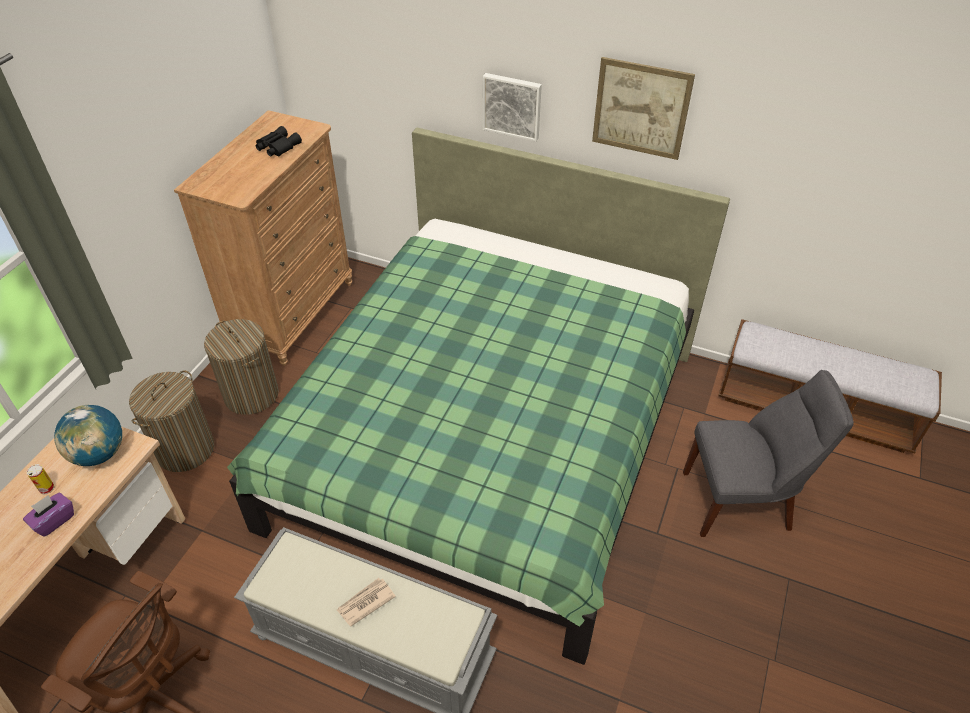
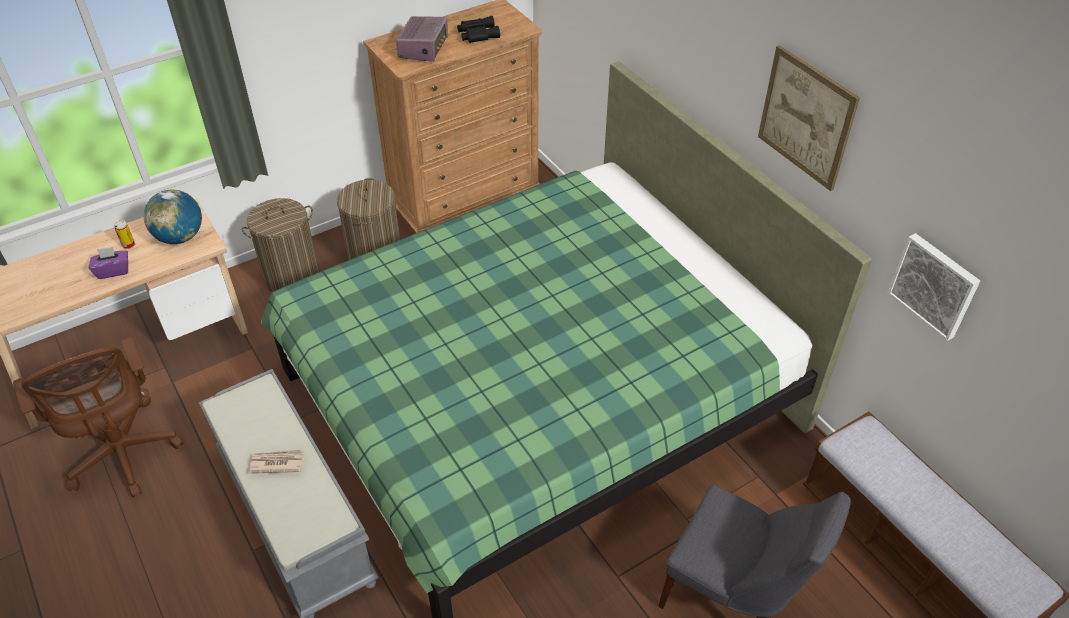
camera: 35 degrees right, 0 degrees up
picture [483,73,542,142] -> picture moved to [888,233,980,341]
none -> radio [396,16,448,62]

